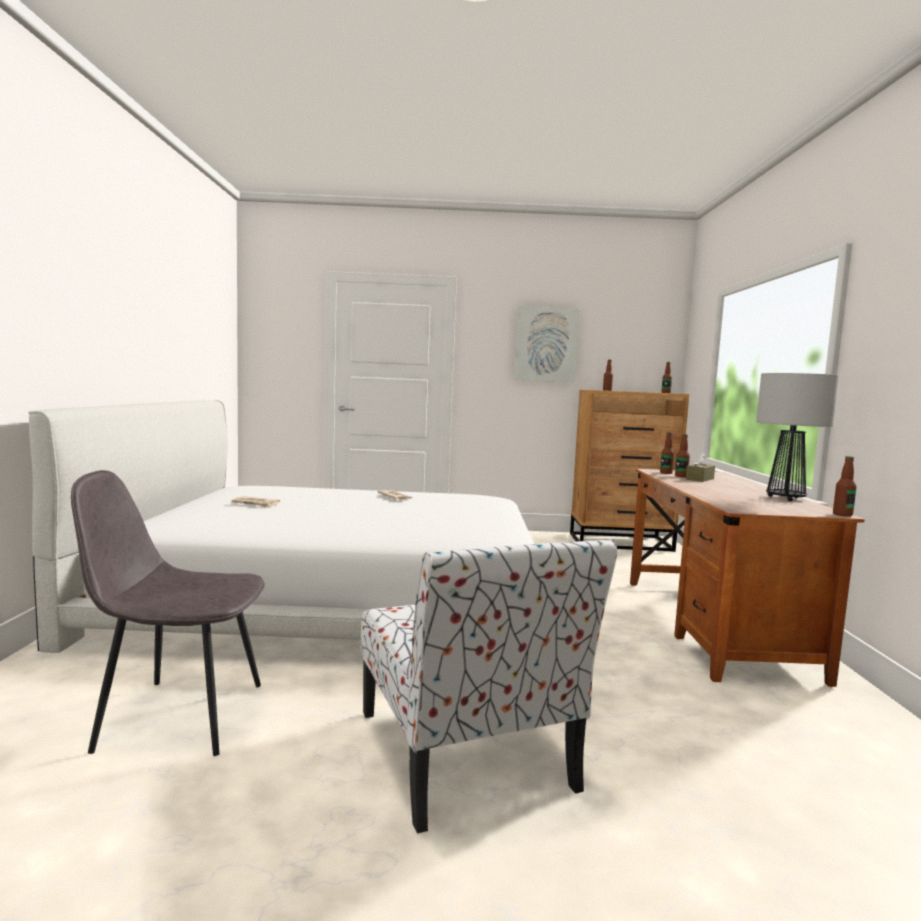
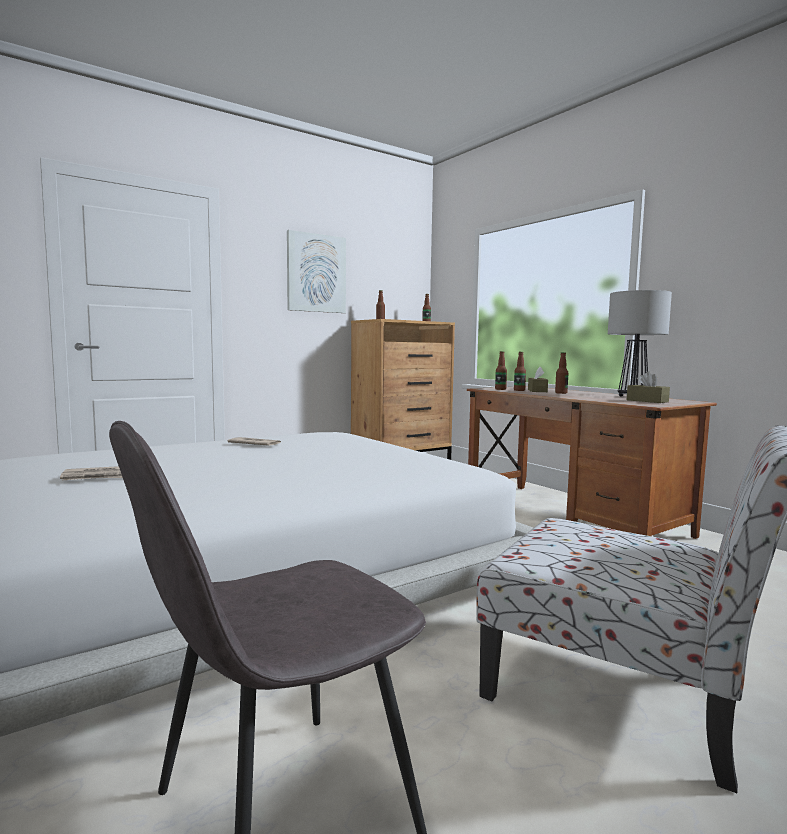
camera: 35 degrees left, 0 degrees up
bottle [833,456,857,517] -> bottle moved to [555,352,568,394]
none -> brown tissue box [627,372,670,403]

